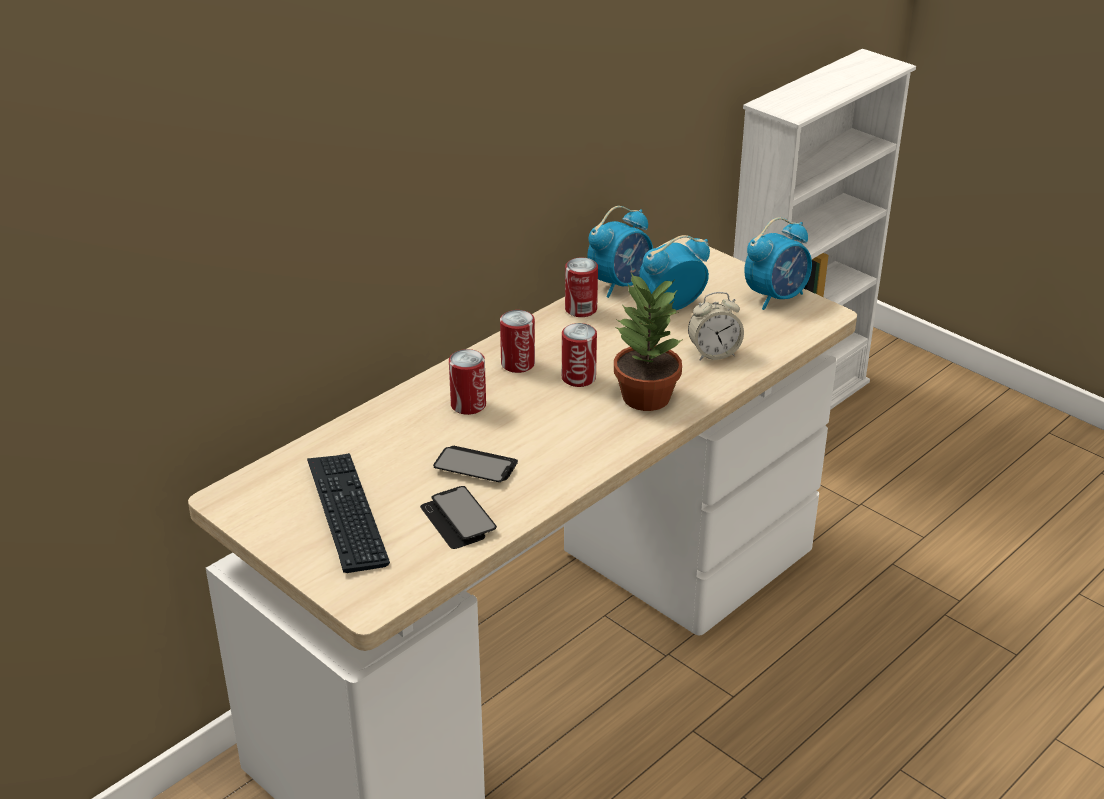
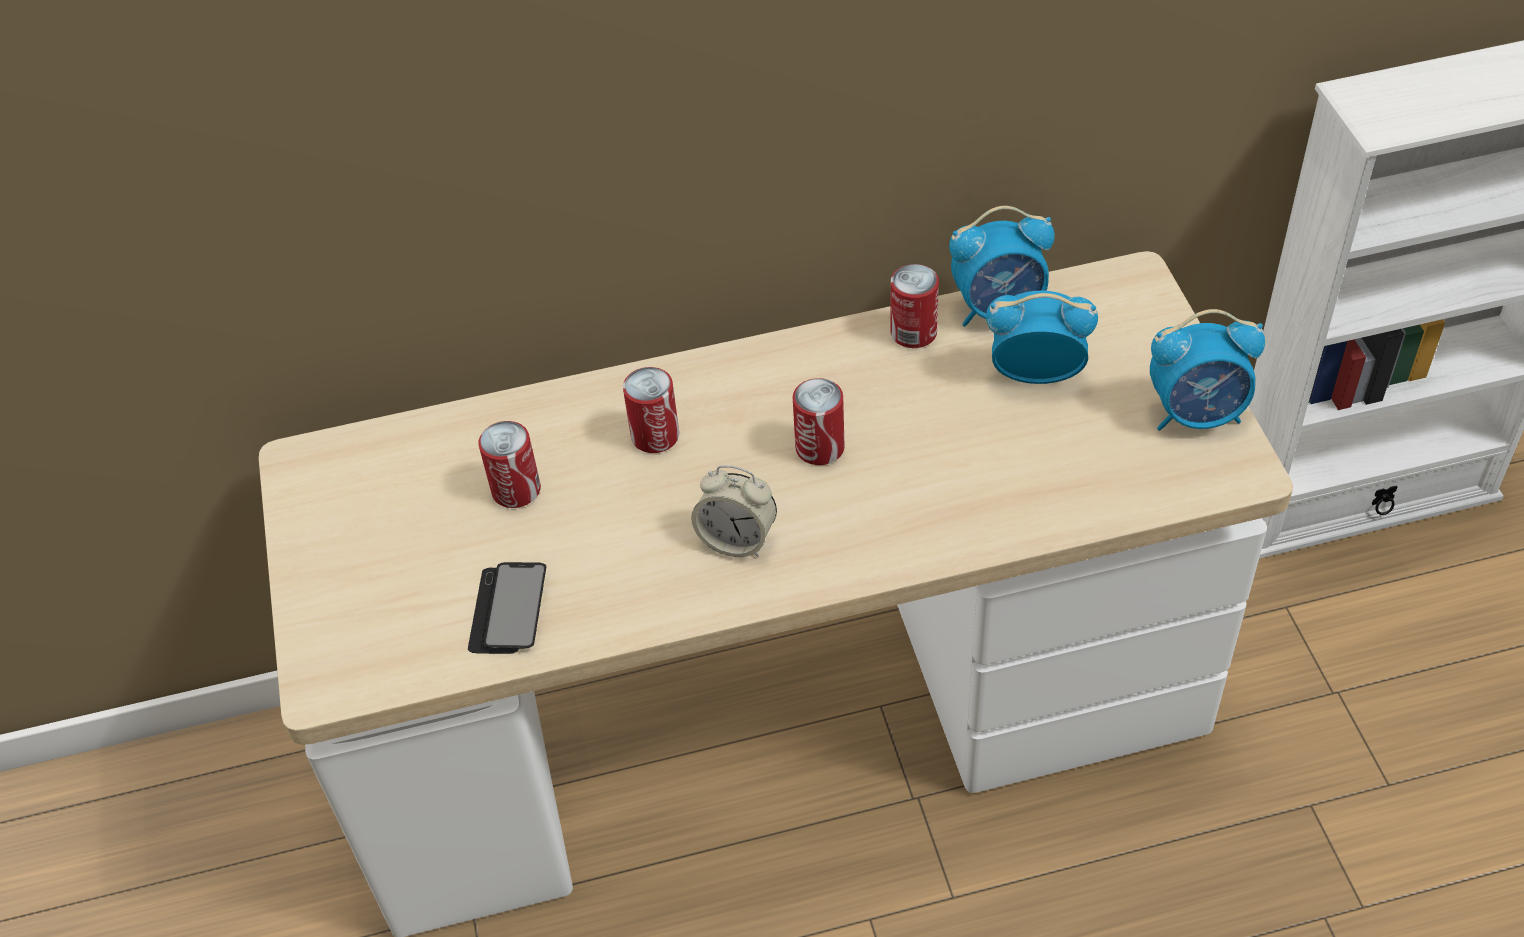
camera: 35 degrees right, 15 degrees up
keyboard [307,453,390,573] -> none
phone [433,446,518,482] -> none
can [500,310,535,373] -> can moved to [478,421,541,508]
potted plant [614,273,683,411] -> none
alarm clock [688,292,744,360] -> alarm clock moved to [691,465,777,557]

